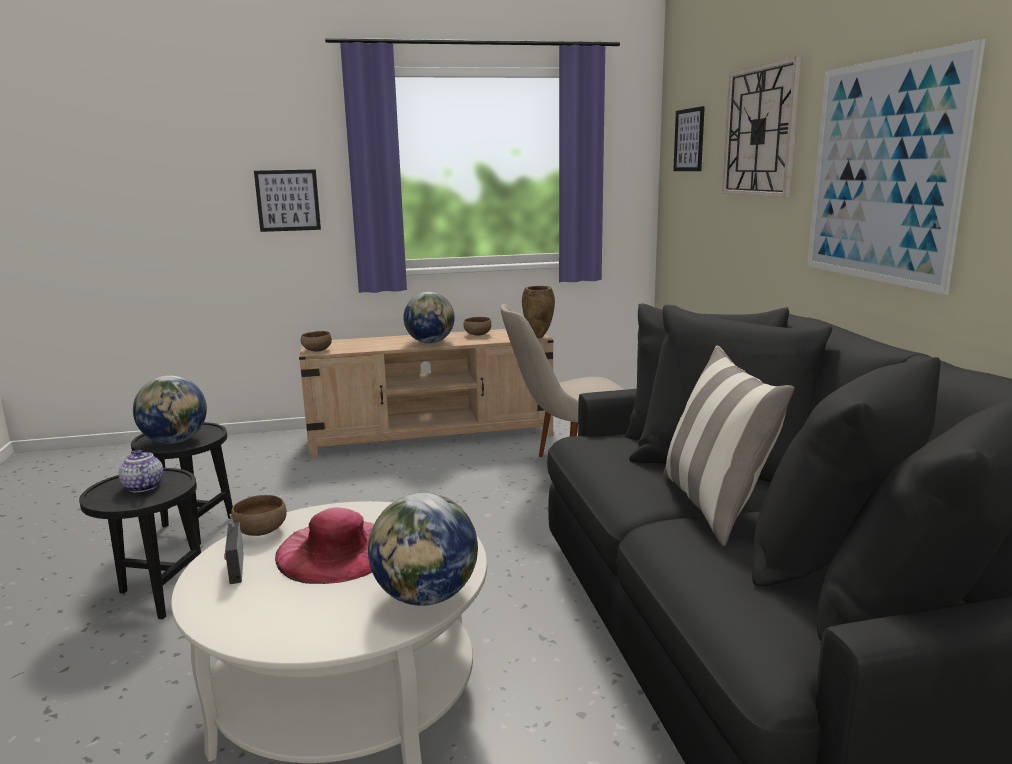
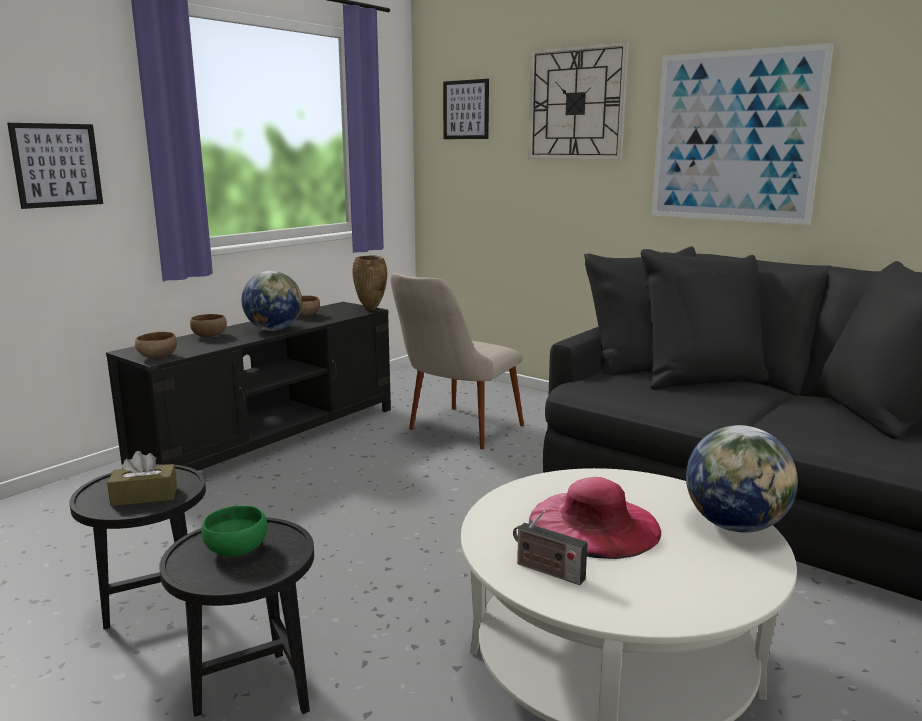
camera: 40 degrees left, 0 degrees up
teapot [119,450,164,492] -> green bowl [201,506,267,557]
globe [133,375,207,444] -> brown tissue box [107,451,177,506]
brown bowl [231,495,287,536] -> brown bowl moved to [190,314,227,337]
beige tv stand [299,329,553,459] -> black tv stand [106,302,391,471]
pillow [663,346,794,546] -> none

